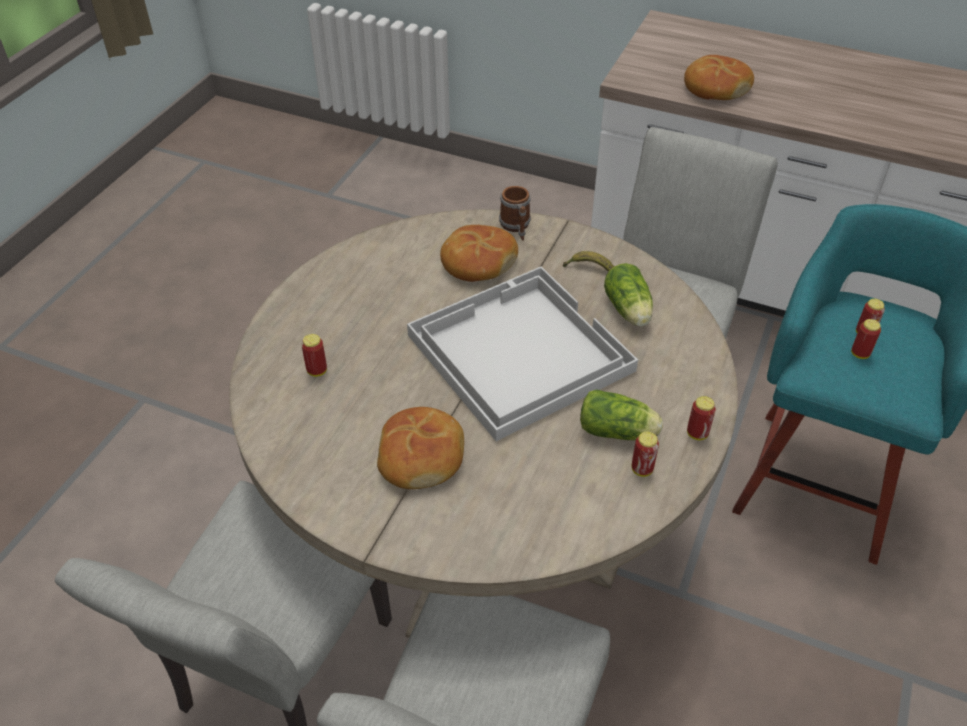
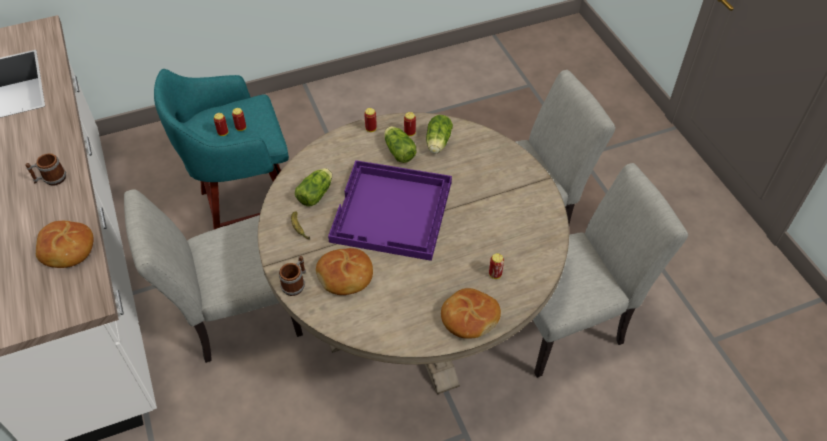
camera: 135 degrees left, 5 degrees up
bread [377,407,464,489] -> bread moved to [441,288,501,339]
white tray [407,267,638,441] -> purple tray [328,160,452,261]
none -> mug [25,153,66,186]
none -> lettuce [426,115,453,154]

